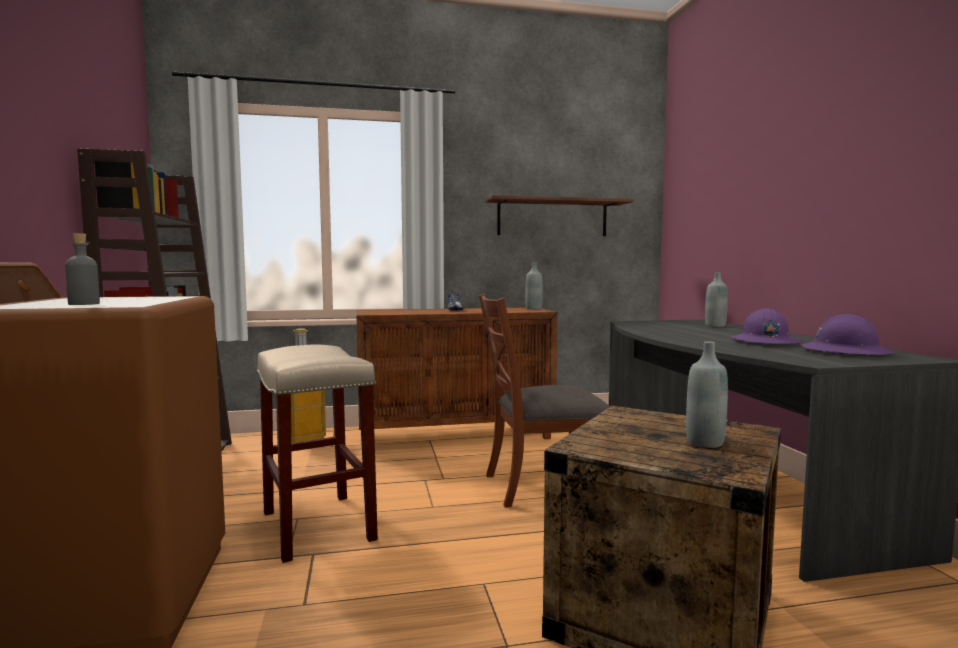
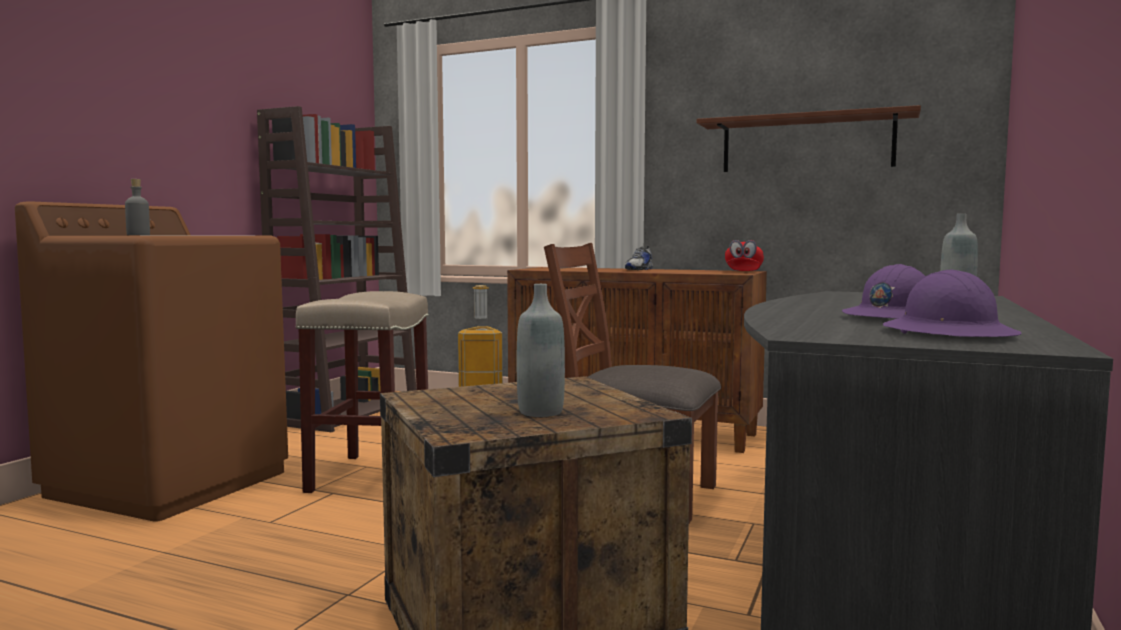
camera: 35 degrees right, 0 degrees up
grey bottle [525,263,543,310] -> red cap [725,240,764,271]

